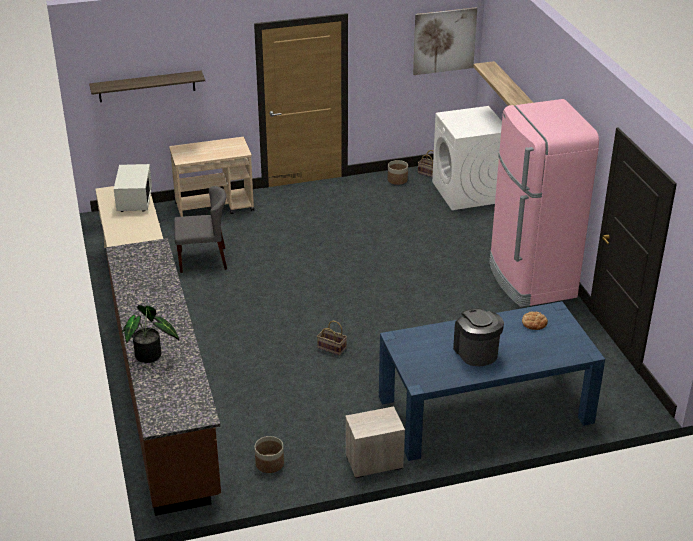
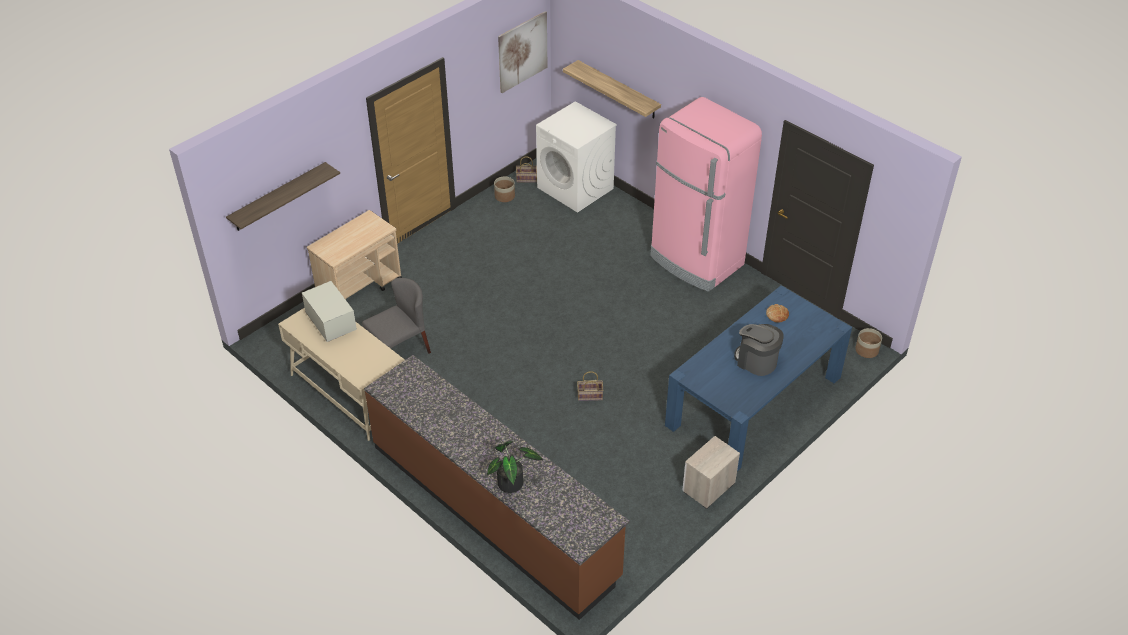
camera: 30 degrees left, 10 degrees up
planter [255,436,284,473] -> planter moved to [855,328,882,358]

